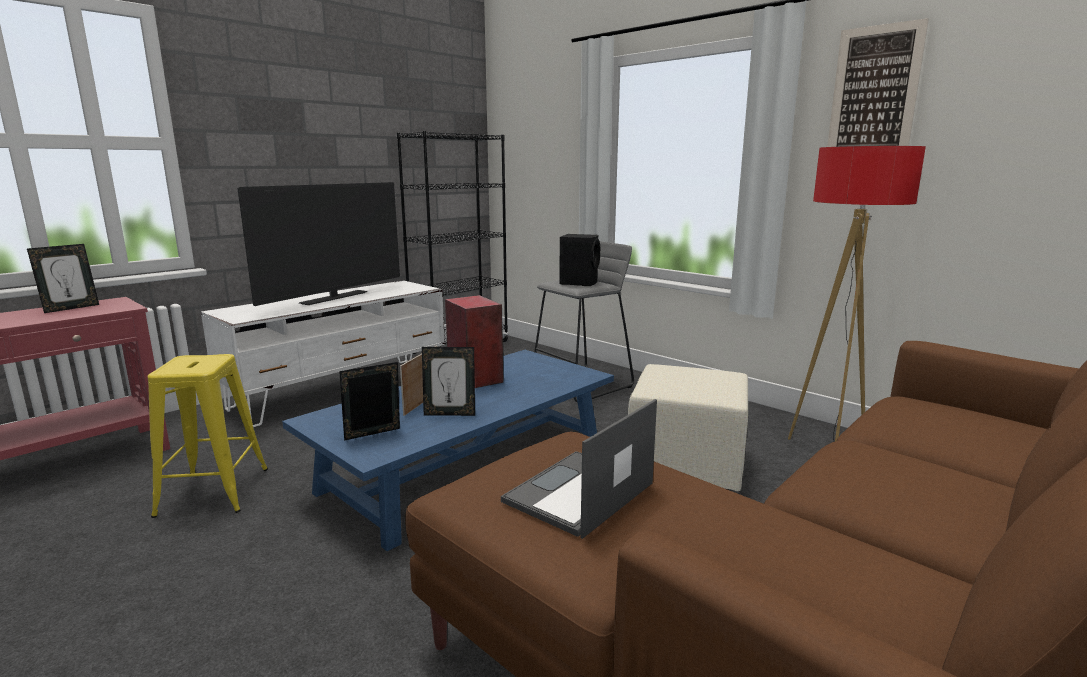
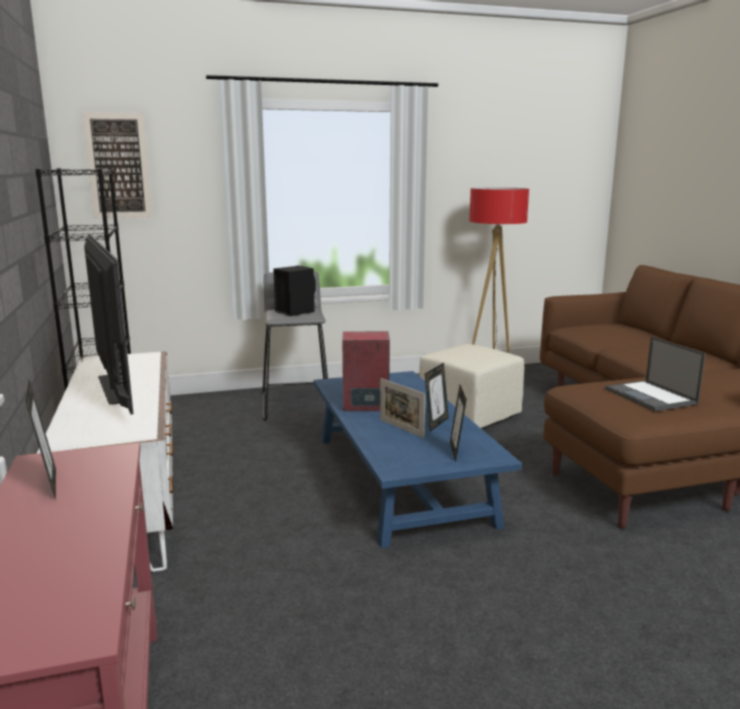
camera: 60 degrees left, 0 degrees up
yellow stool [148,354,268,518] -> none
picture [827,18,929,147] -> picture moved to [82,112,152,219]

